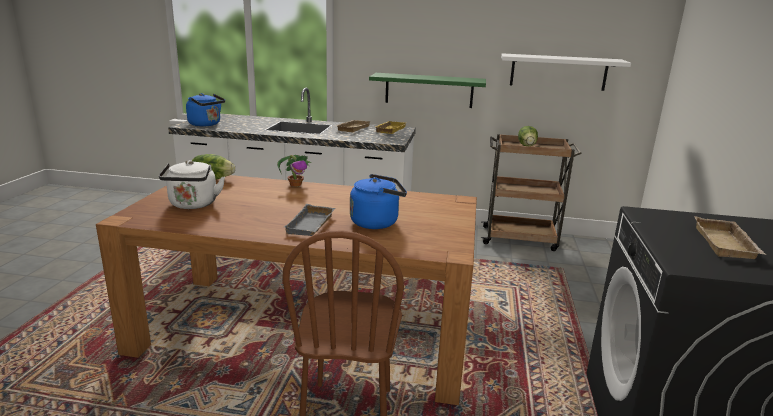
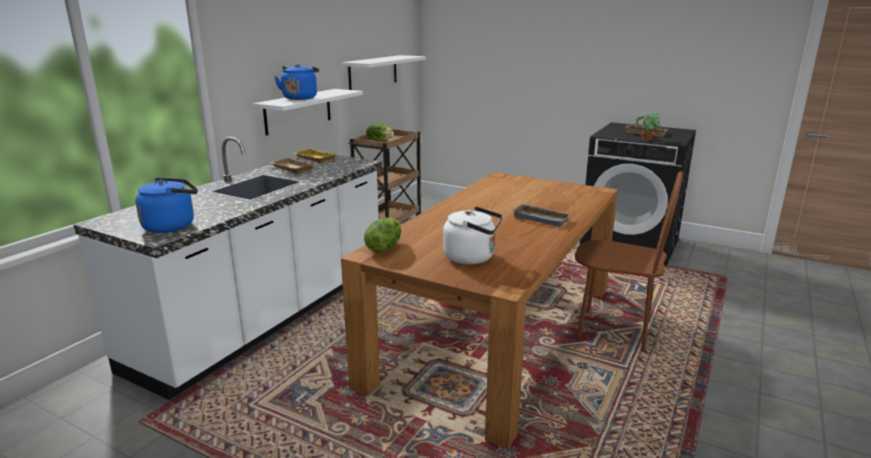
camera: 70 degrees left, 0 degrees up
potted plant [277,155,312,187] -> potted plant moved to [636,112,662,140]
blue kettle [350,174,407,229] -> blue kettle moved to [274,64,319,100]
green shelf [369,73,486,108] -> white shelf [253,89,363,136]

